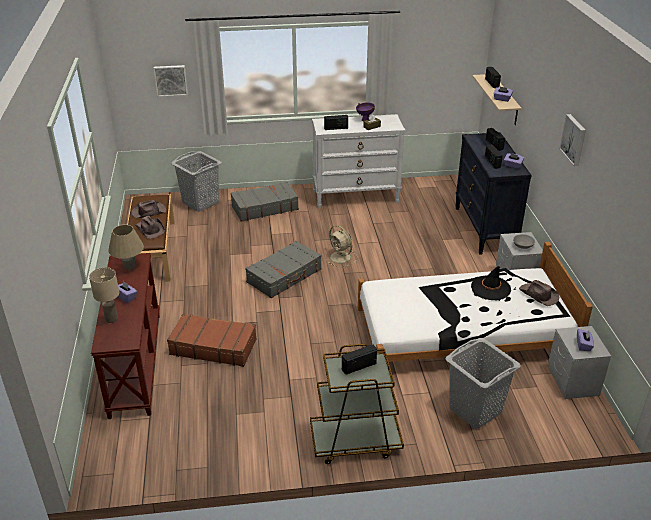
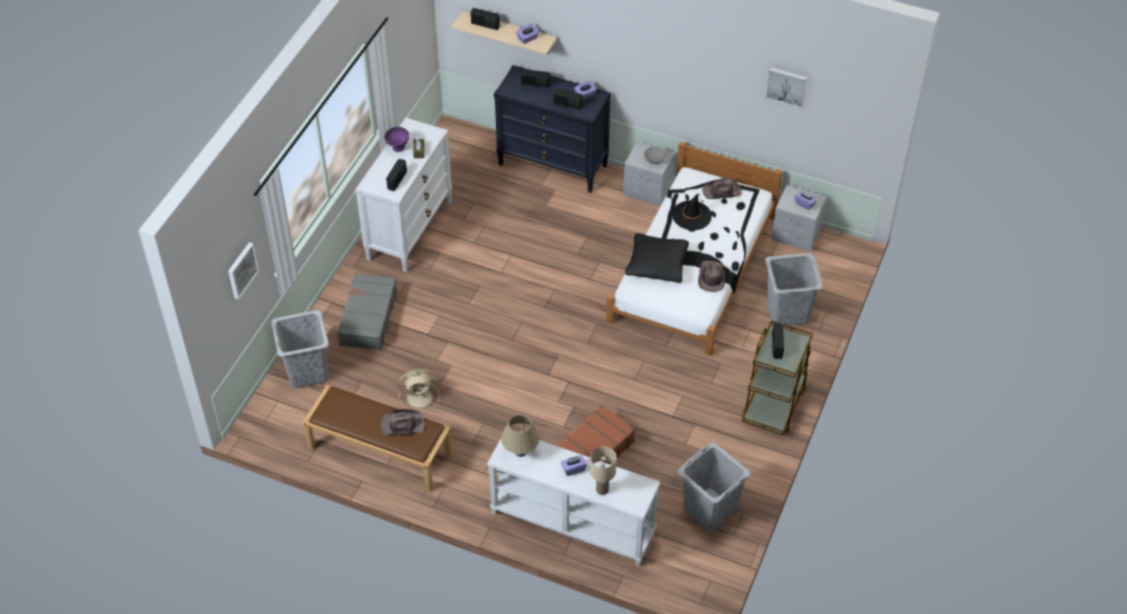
camera: 60 degrees left, 15 degrees up
brown console table [91,253,160,419] -> white console table [487,439,660,567]
brown hat [131,200,166,218] -> brown hat moved to [698,261,725,292]
grey suitcase [245,241,322,298] -> none
beige fan [325,225,357,267] -> beige fan moved to [398,369,439,412]
picture [559,114,586,166] -> picture moved to [766,67,807,109]
none -> black pillow [625,233,689,283]
none -> grey laundry basket [678,443,751,531]

